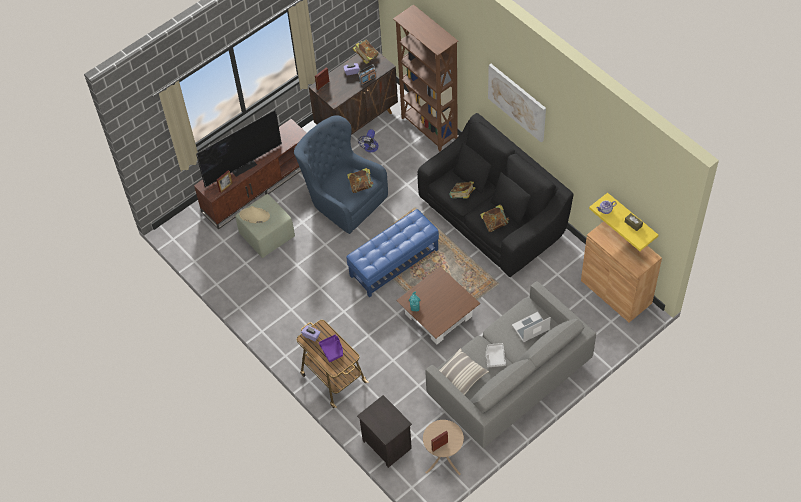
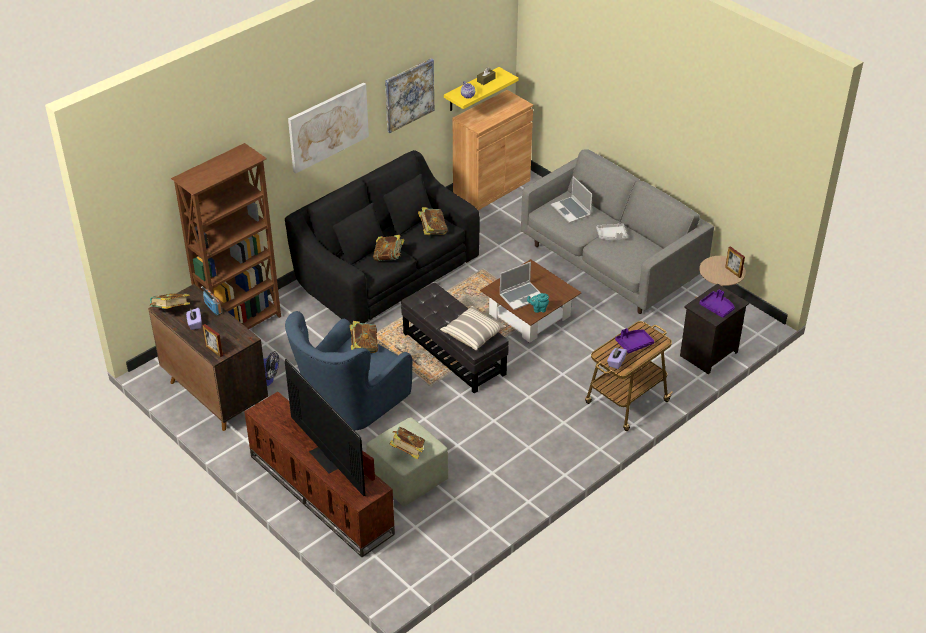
camera: 95 degrees left, 15 degrees down
beige hat [239,206,270,223] -> book [389,426,425,460]
blue ottoman [346,209,439,297] -> black ottoman [401,283,509,393]
pillow [439,348,489,395] -> pillow moved to [440,306,506,350]
none -> picture [385,58,434,133]
none -> laptop [499,262,541,310]
none -> purple tray [699,289,735,318]

